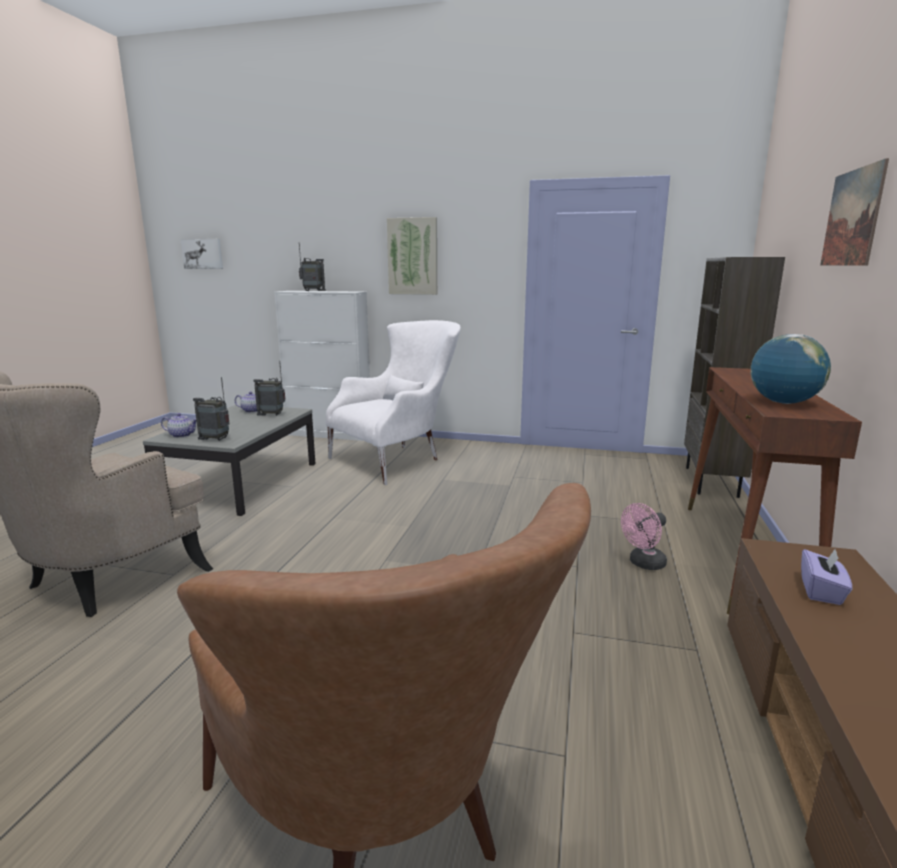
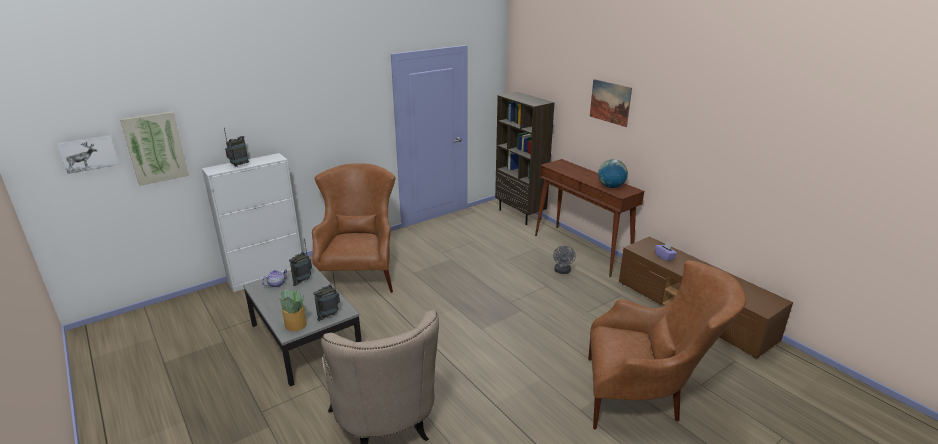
camera: 50 degrees left, 10 degrees up
teapot [161,413,197,438] -> potted plant [277,289,306,331]
white armchair [326,320,461,485] -> brown armchair [312,163,396,293]
picture [387,217,437,295] -> picture moved to [120,111,189,186]
pink fan [621,503,667,570] -> grey fan [553,246,576,274]

